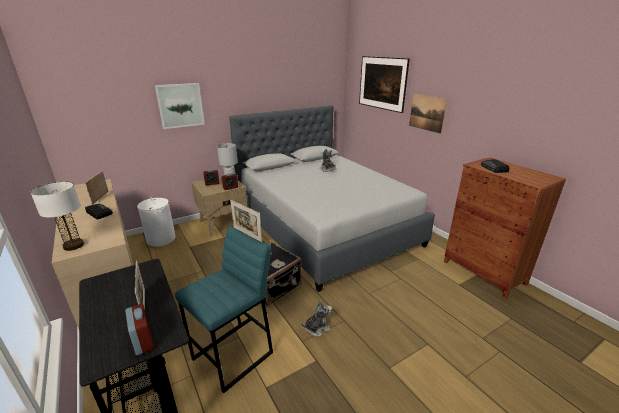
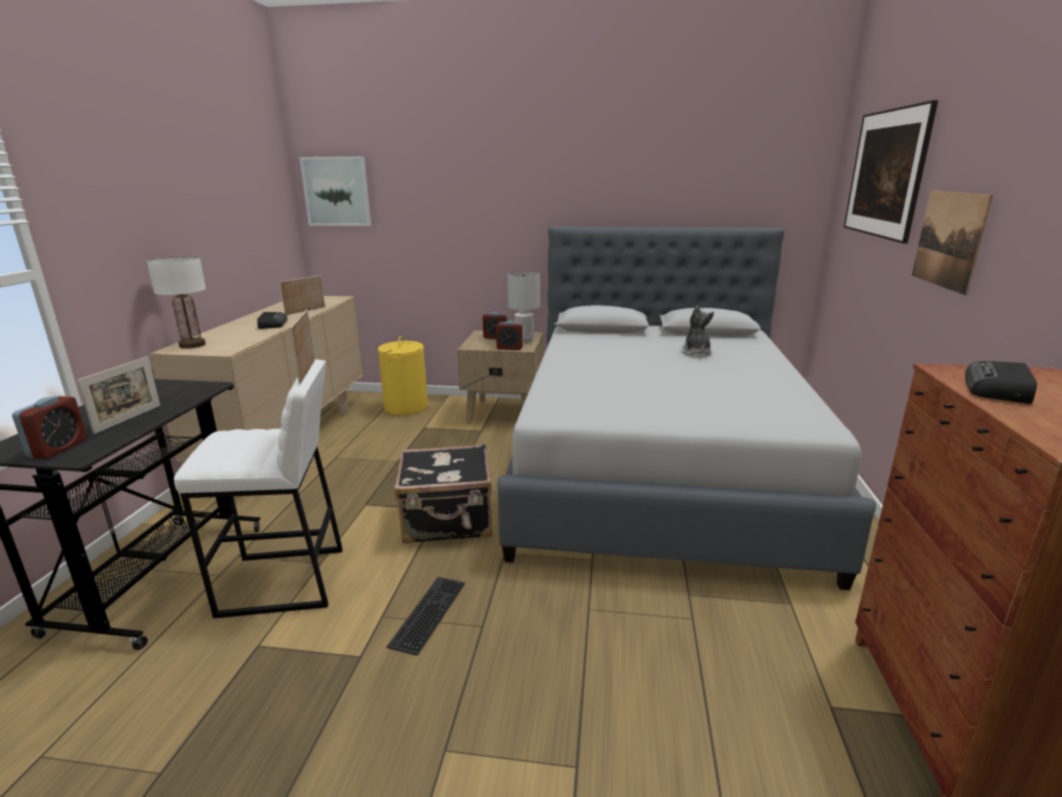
camera: 40 degrees right, 5 degrees down
white laundry basket [137,197,176,247] -> yellow laundry basket [378,336,428,415]
picture [155,83,205,129] -> picture moved to [299,156,371,226]
turquoise stool [175,226,273,394] -> white stool [174,359,343,618]
plush toy [301,301,332,336] -> keyboard [387,577,465,656]

